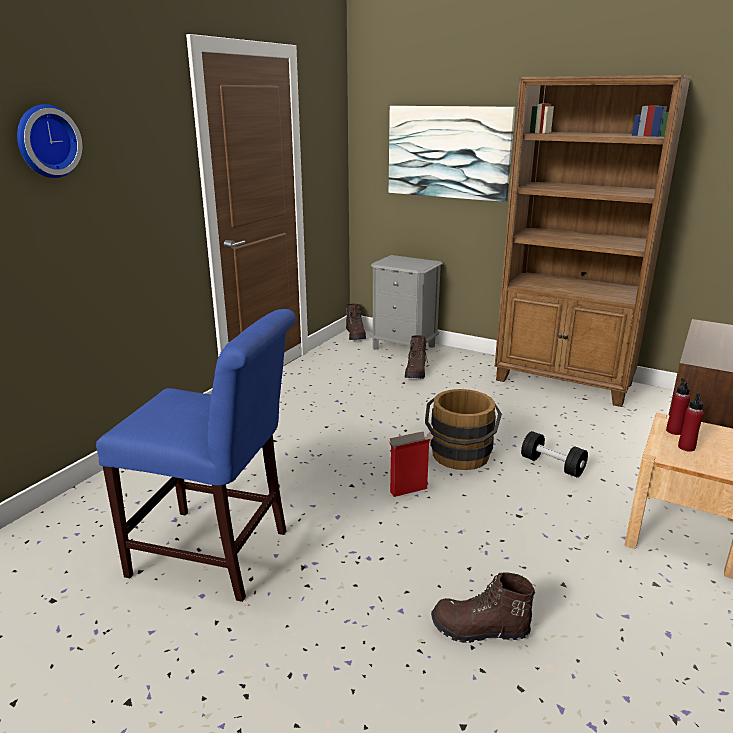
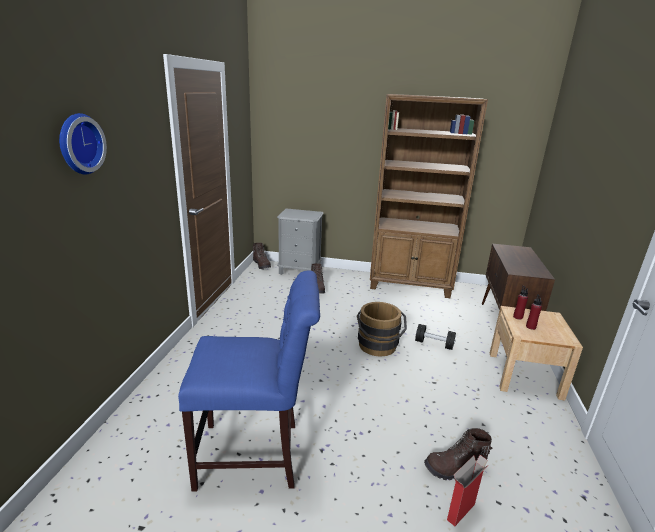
camera: 20 degrees left, 0 degrees up
picture [389,106,515,202] -> none
cardboard box [389,431,434,497] -> cardboard box moved to [447,455,488,526]

